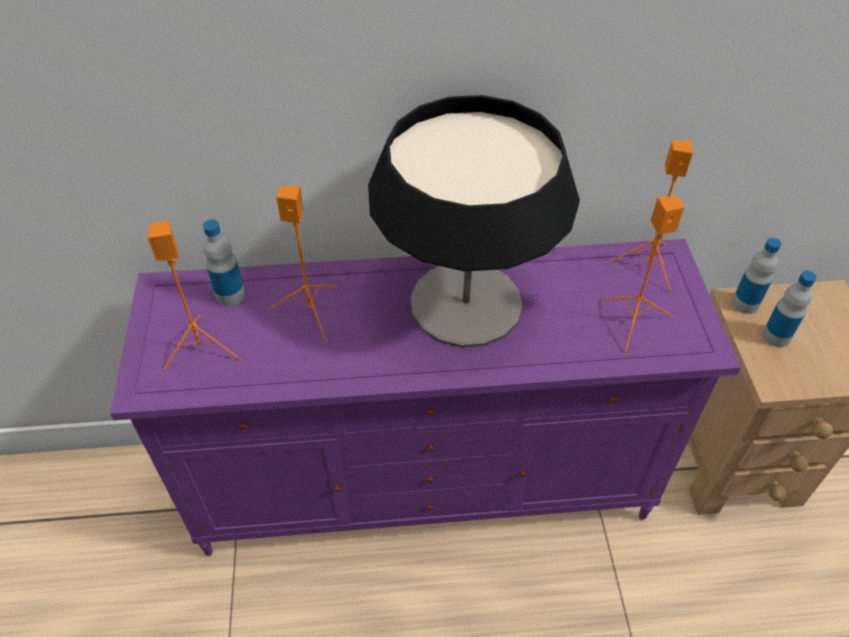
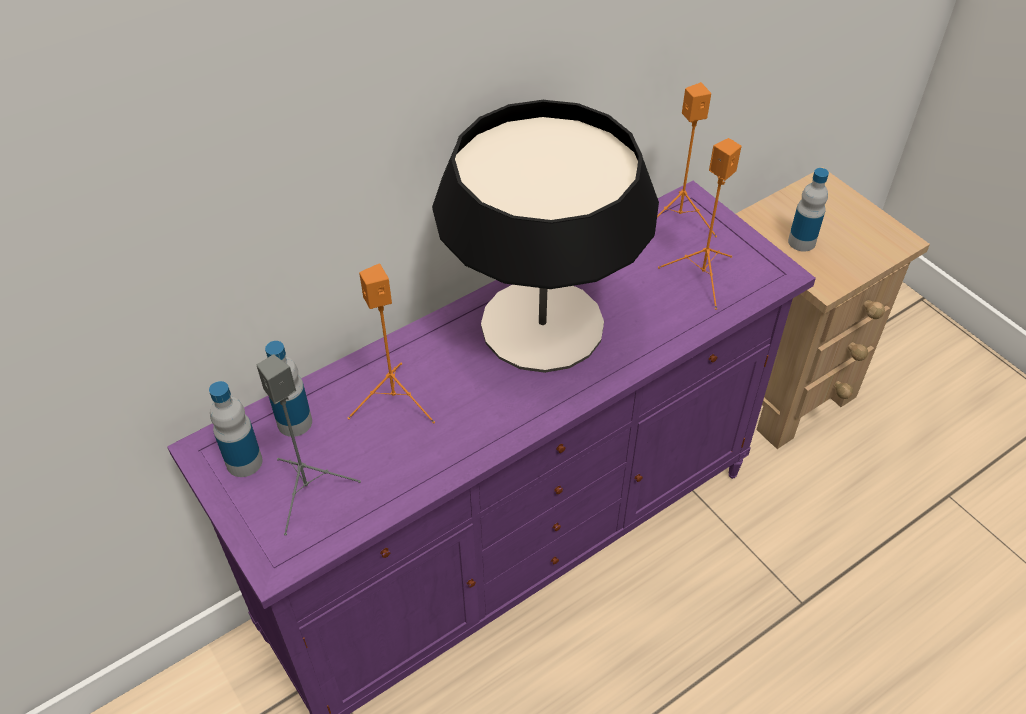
camera: 30 degrees left, 0 degrees up
orange speaker [148,221,241,374] -> grey speaker [257,354,361,535]
bottle [732,238,781,314] -> bottle moved to [209,381,262,477]

